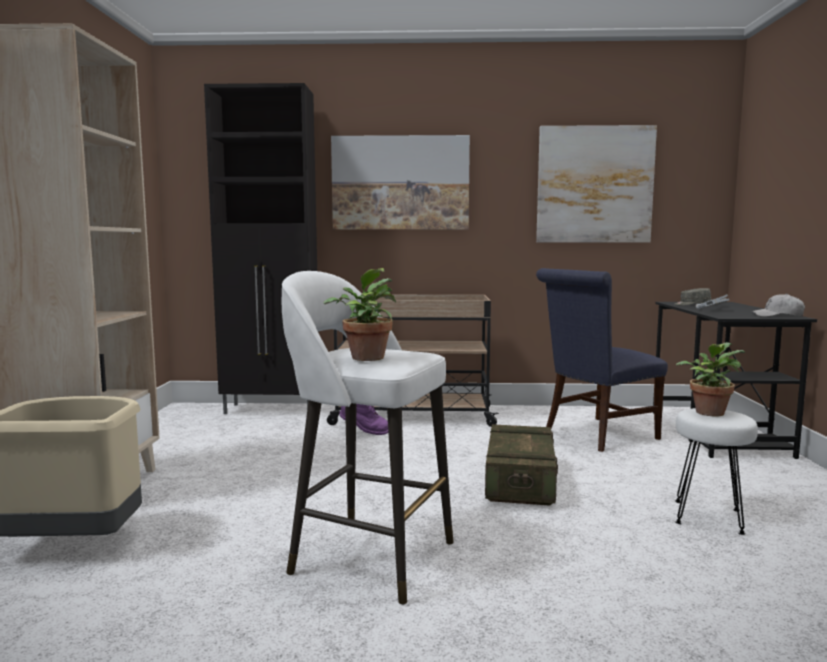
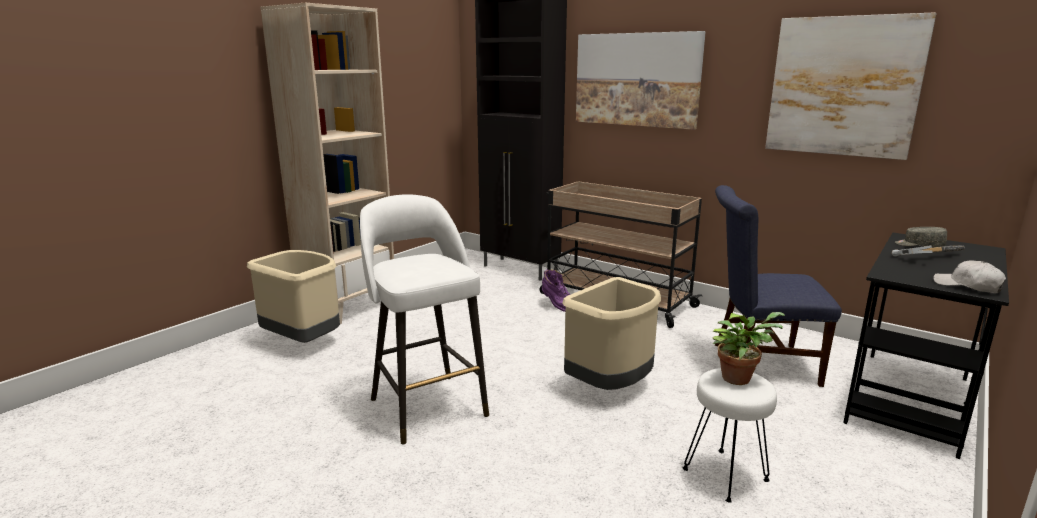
camera: 35 degrees right, 10 degrees up
potted plant [324,268,396,361] -> none
crate [485,424,558,506] -> beige trash can [562,277,661,390]

